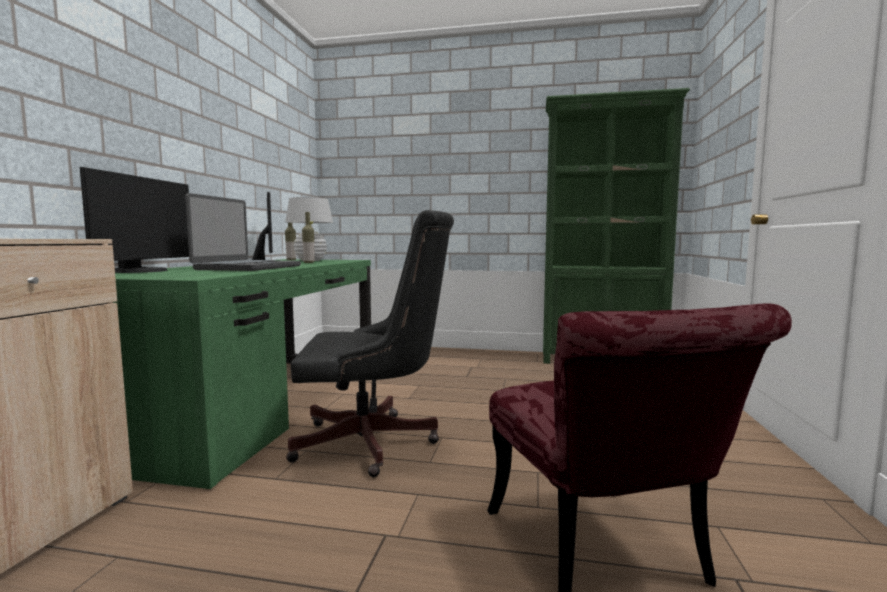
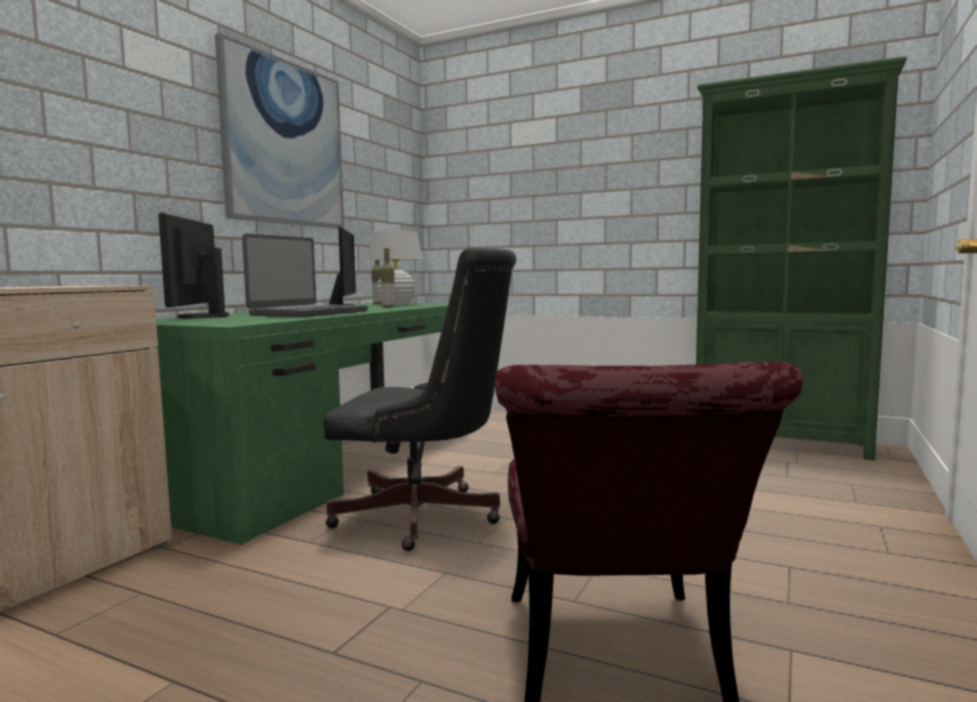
camera: 15 degrees right, 0 degrees up
monitor [80,167,189,273] -> monitor turned 150 degrees clockwise [158,212,229,319]
none -> picture [215,33,344,229]

